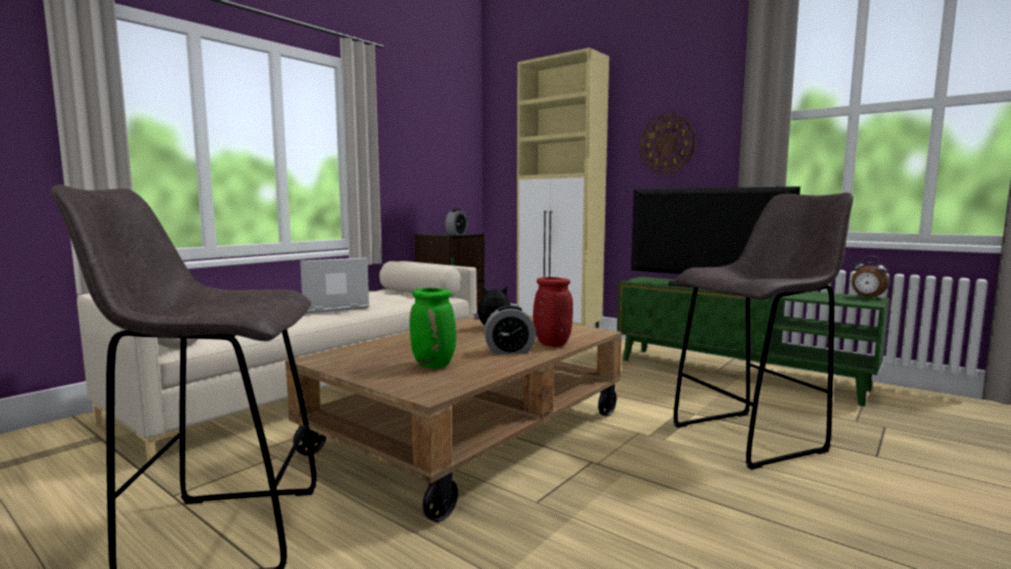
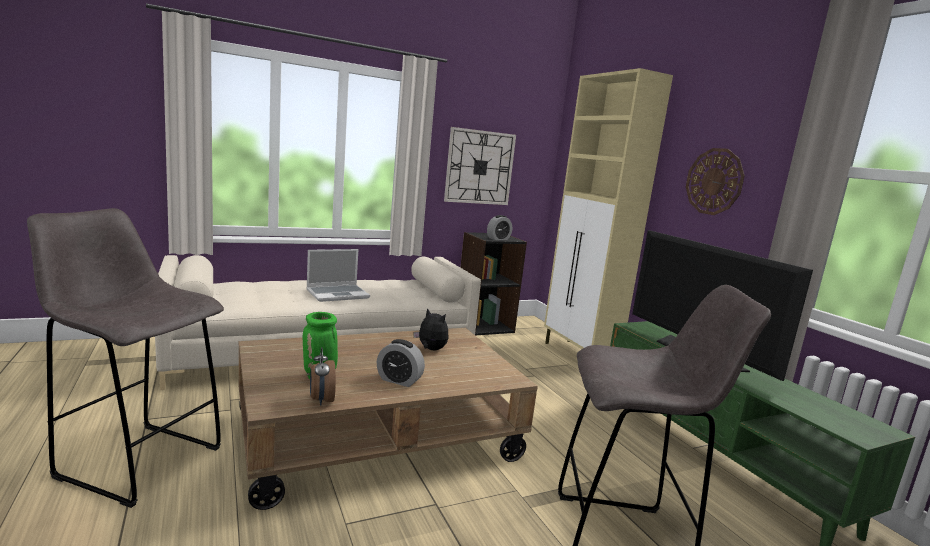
camera: 25 degrees right, 5 degrees up
laptop [300,258,369,314] -> laptop turned 150 degrees clockwise [306,249,370,302]
red vase [533,277,573,347] -> none
alarm clock [852,256,889,299] -> alarm clock moved to [310,347,336,406]
none -> wall clock [444,127,516,205]

